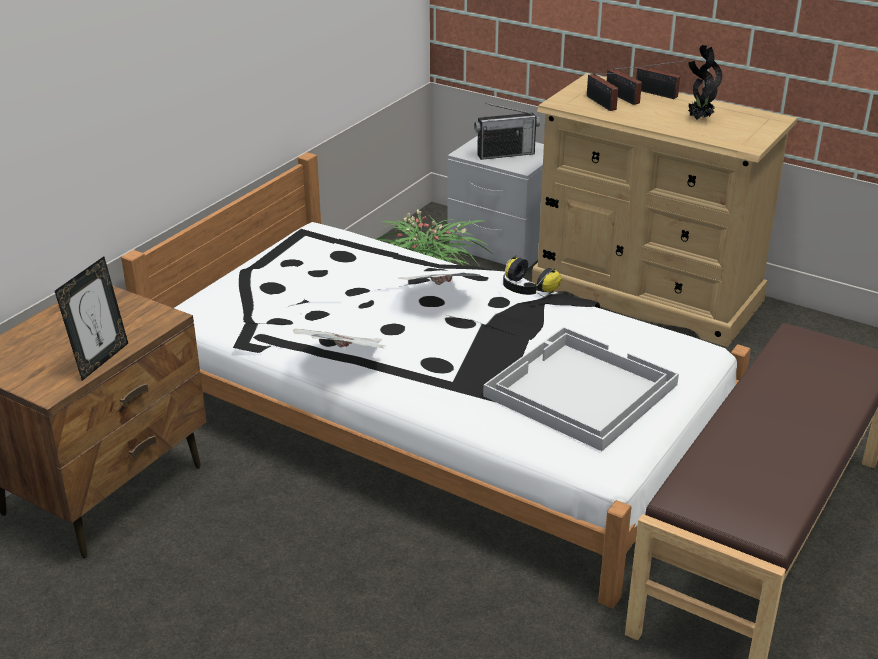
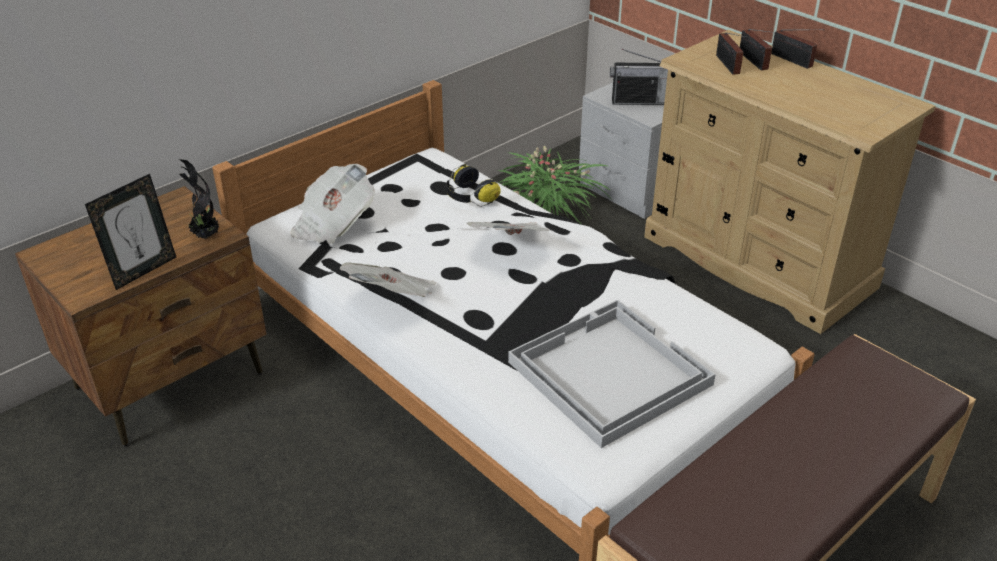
camera: 15 degrees right, 5 degrees up
headphones [503,255,562,297] -> headphones moved to [446,164,501,207]
potted plant [688,45,722,119] -> potted plant moved to [179,159,220,239]
none -> newspaper [290,164,375,244]

